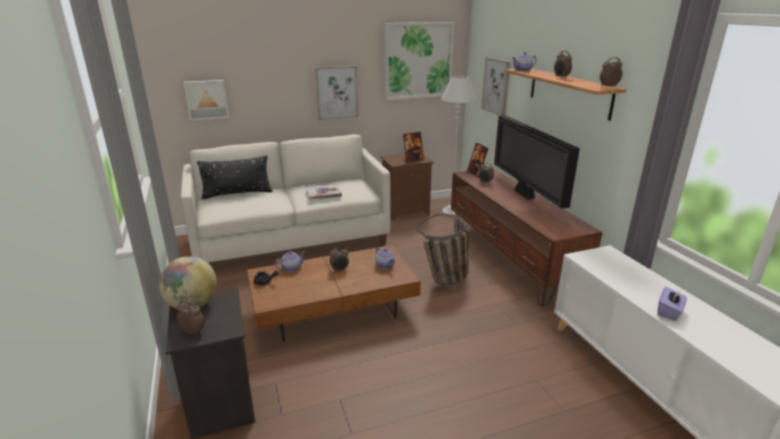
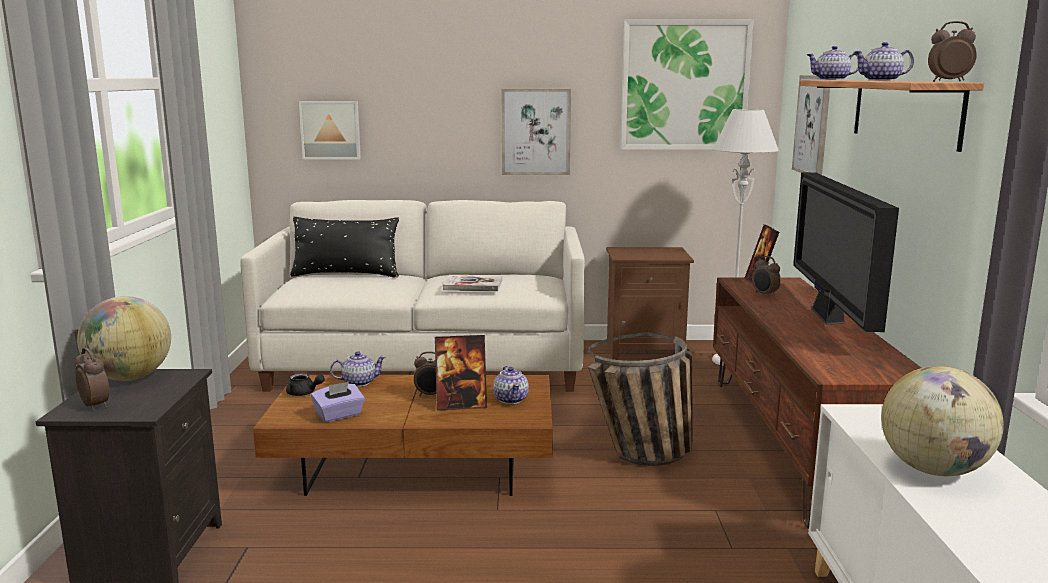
camera: 20 degrees right, 10 degrees down
picture frame [403,132,424,163] -> picture frame moved to [435,335,487,410]
alarm clock [554,51,572,79] -> teapot [854,42,914,81]
purple tissue box [658,287,687,321] -> purple tissue box moved to [311,382,365,422]
none -> globe [881,366,1004,476]

